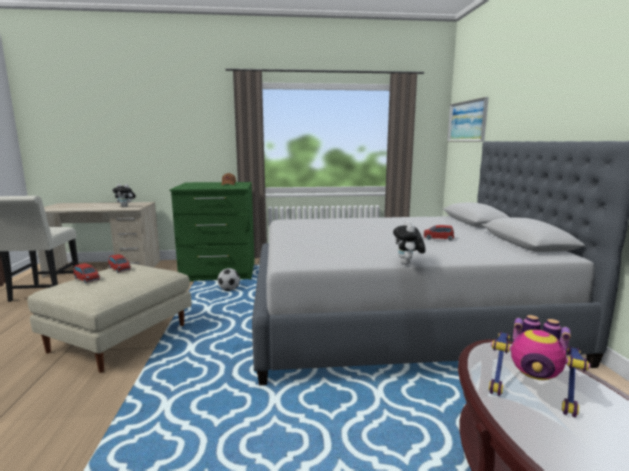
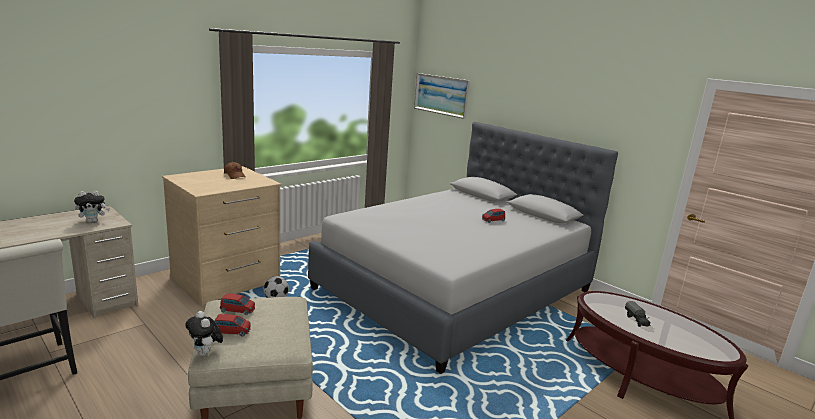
camera: 40 degrees left, 5 degrees up
green dresser [170,182,255,282] -> beige dresser [162,166,282,306]
plush toy [393,221,426,264] -> plush toy moved to [185,311,223,356]
toy robot [489,315,590,417] -> toy truck [625,301,650,327]

